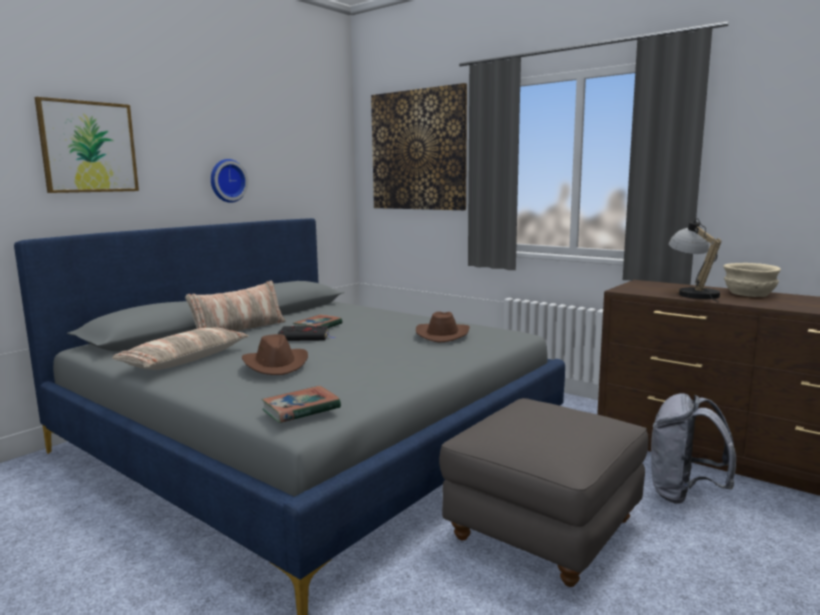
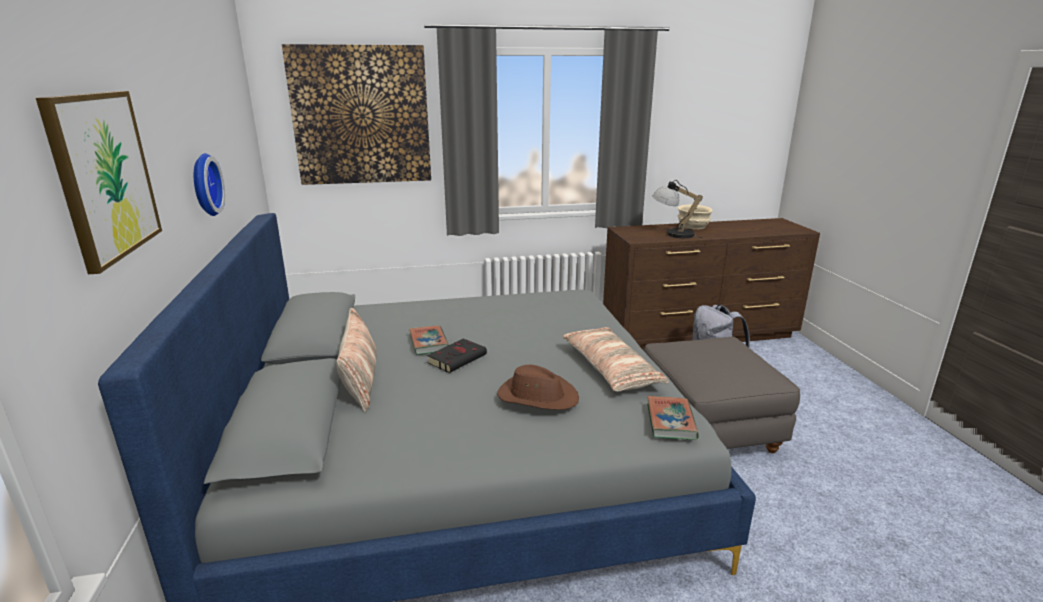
camera: 50 degrees left, 10 degrees up
pillow [112,328,249,370] -> pillow moved to [562,327,669,391]
brown hat [416,312,470,342] -> none

